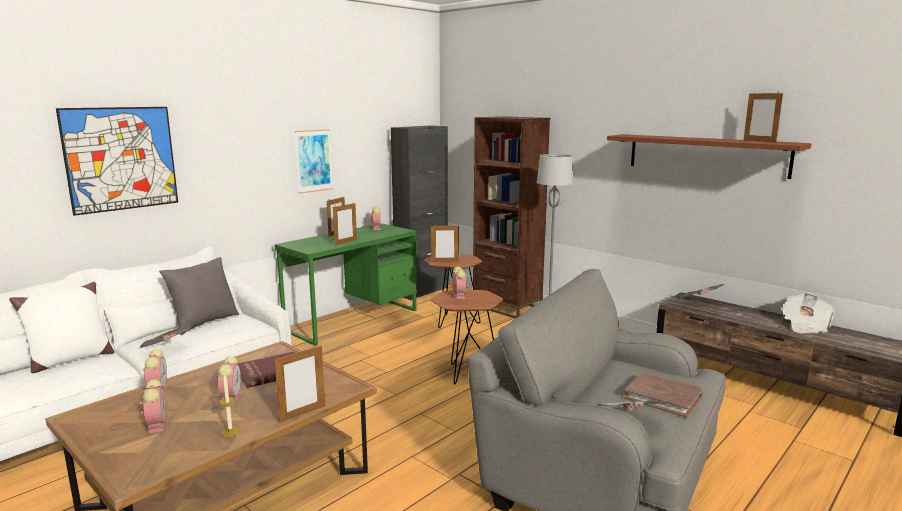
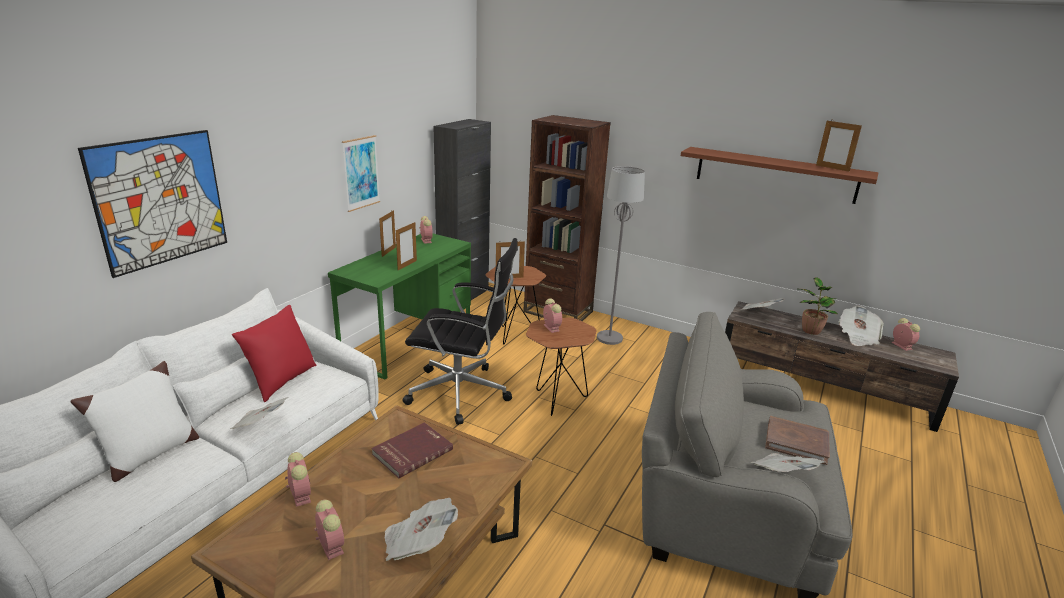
camera: 15 degrees left, 10 degrees up
grey pillow [159,257,239,335] -> red pillow [232,305,317,402]
alarm clock [217,356,241,405] -> alarm clock moved to [892,318,920,351]
candle [220,374,239,437] -> newspaper [384,498,458,561]
picture frame [274,345,325,423] -> none
none -> black office chair [402,238,518,425]
none -> potted plant [796,277,838,335]

